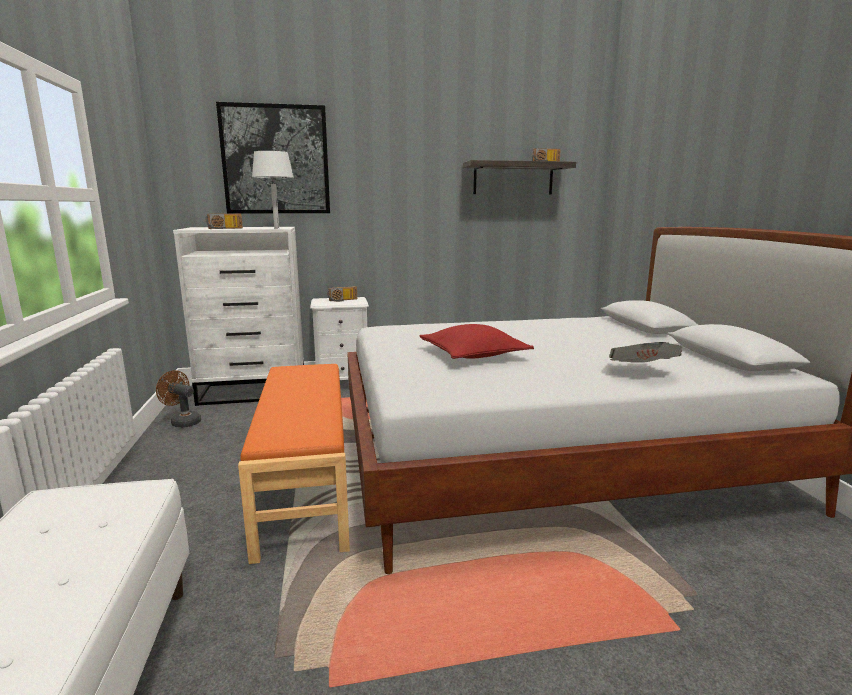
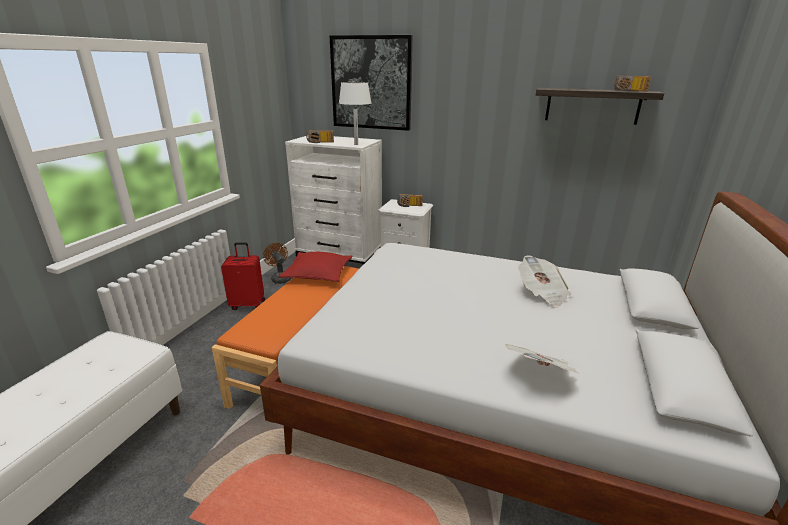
camera: 30 degrees right, 10 degrees up
red pillow [419,324,534,359] -> red pillow moved to [279,252,352,282]
none -> red suitcase [221,242,265,310]
none -> newspaper [518,255,571,308]

